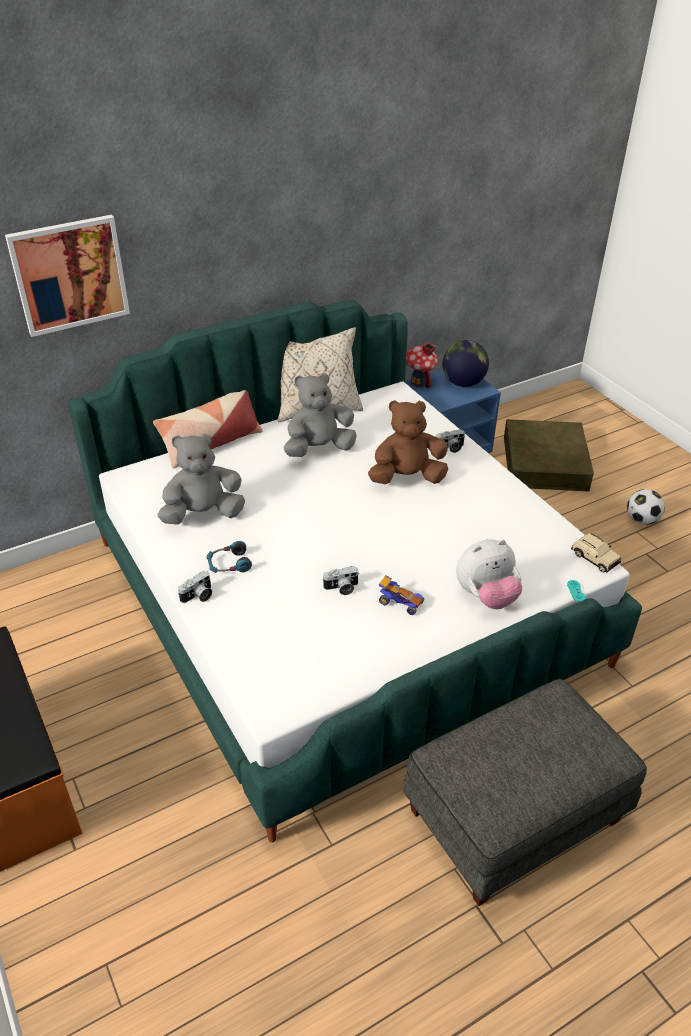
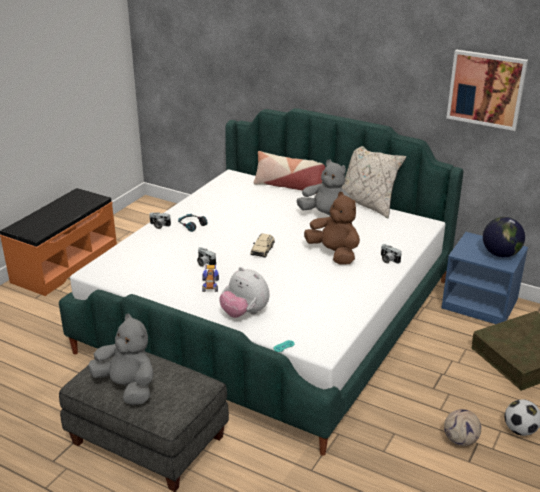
camera: 60 degrees right, 10 degrees down
picture [5,215,130,337] -> picture moved to [447,49,528,131]
grey plush toy [157,433,245,525] -> grey plush toy moved to [88,313,154,405]
toy house [406,342,438,388] -> none
beige toy car [571,533,621,572] -> beige toy car moved to [250,233,275,258]
none -> football [444,409,481,446]

